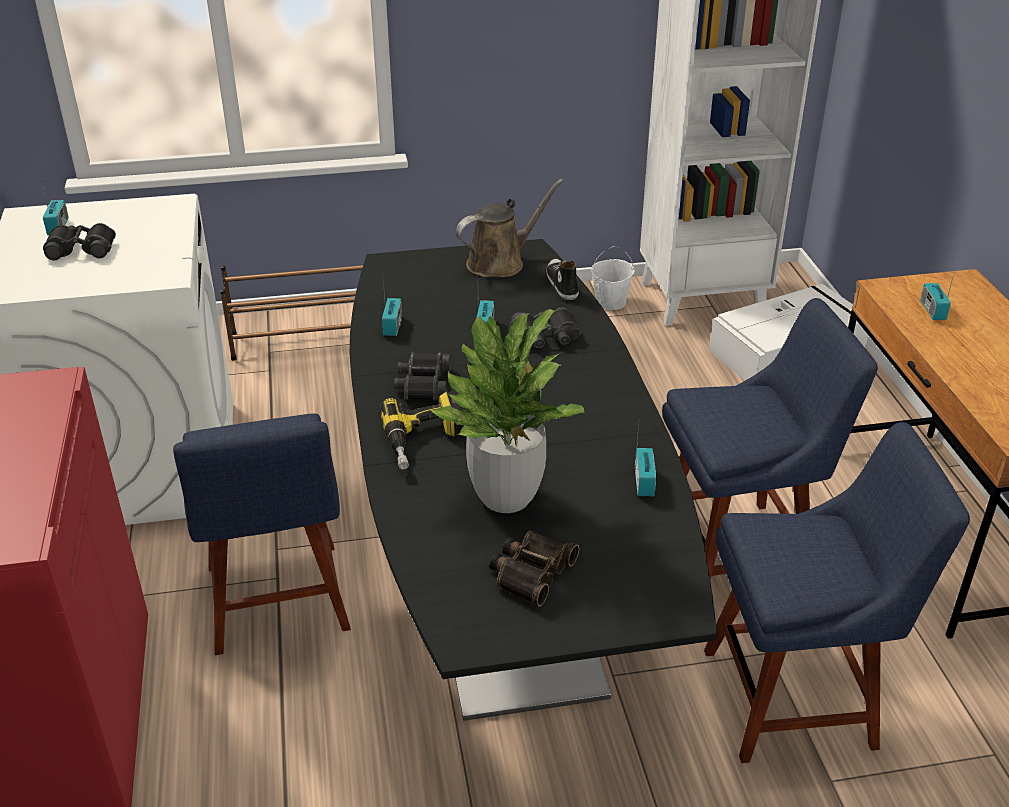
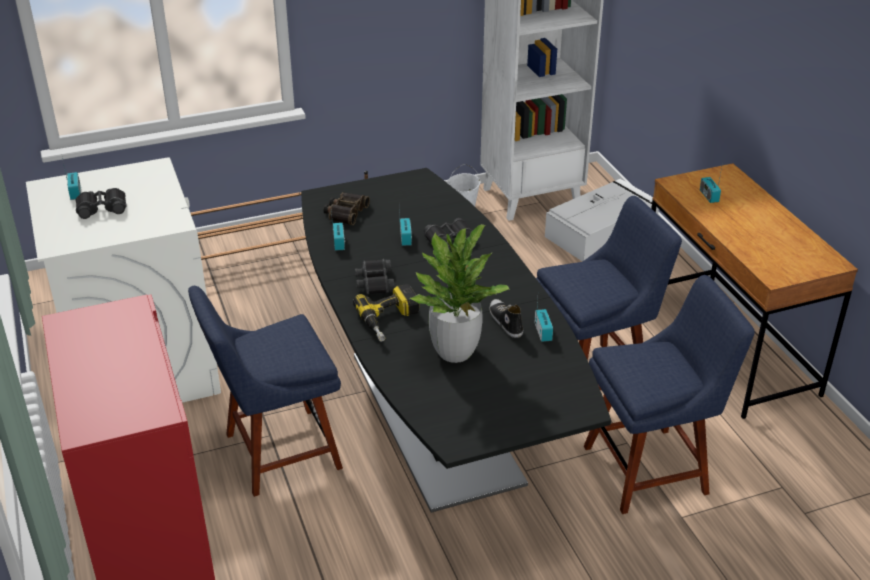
camera: 10 degrees left, 0 degrees up
blue chair [173,413,351,655] -> blue chair turned 90 degrees clockwise [188,286,343,497]
brown watering can [456,179,564,277] -> none
binoculars [489,531,579,606] -> binoculars moved to [324,192,370,225]
shoe [546,259,579,300] -> shoe moved to [490,299,523,338]

